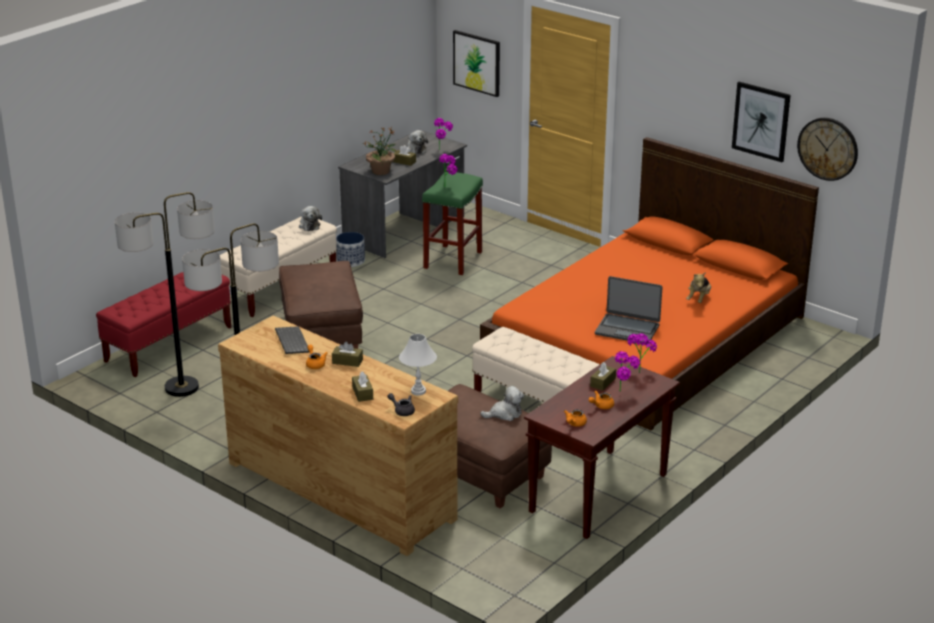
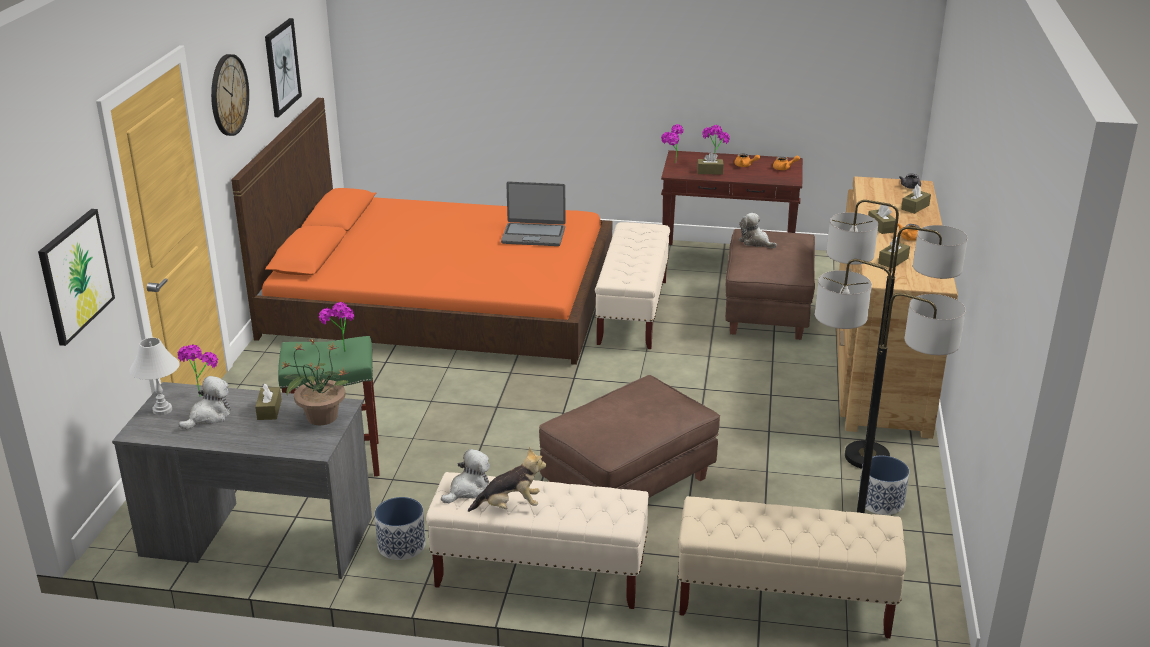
camera: 120 degrees left, 0 degrees up
red bench [96,272,231,377] -> beige bench [677,496,906,638]
keyboard [275,326,310,354] -> brown tissue box [878,237,910,269]
white table lamp [399,334,437,396] -> white table lamp moved to [129,338,180,415]
laptop [595,276,662,343] -> laptop turned 105 degrees clockwise [501,182,565,246]
plush toy [686,272,711,303] -> plush toy moved to [468,447,546,512]
wall clock [797,118,858,181] -> wall clock moved to [211,54,249,136]
none -> planter [858,456,909,515]

